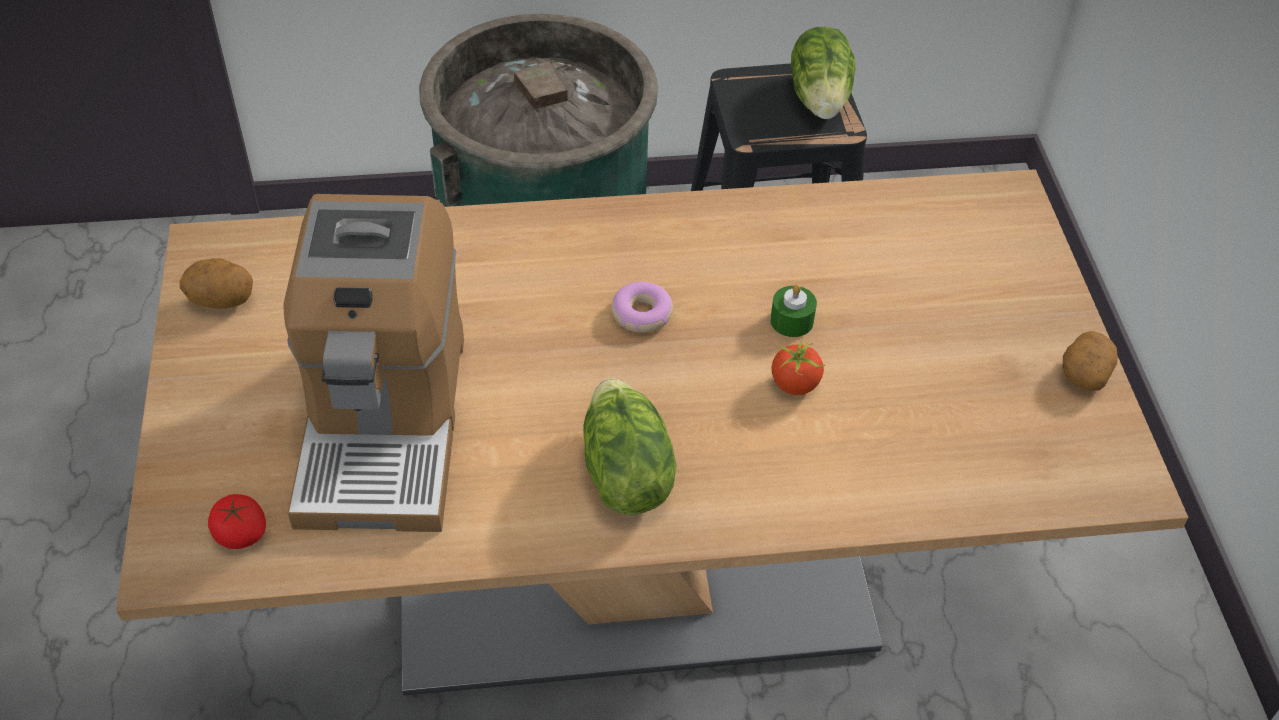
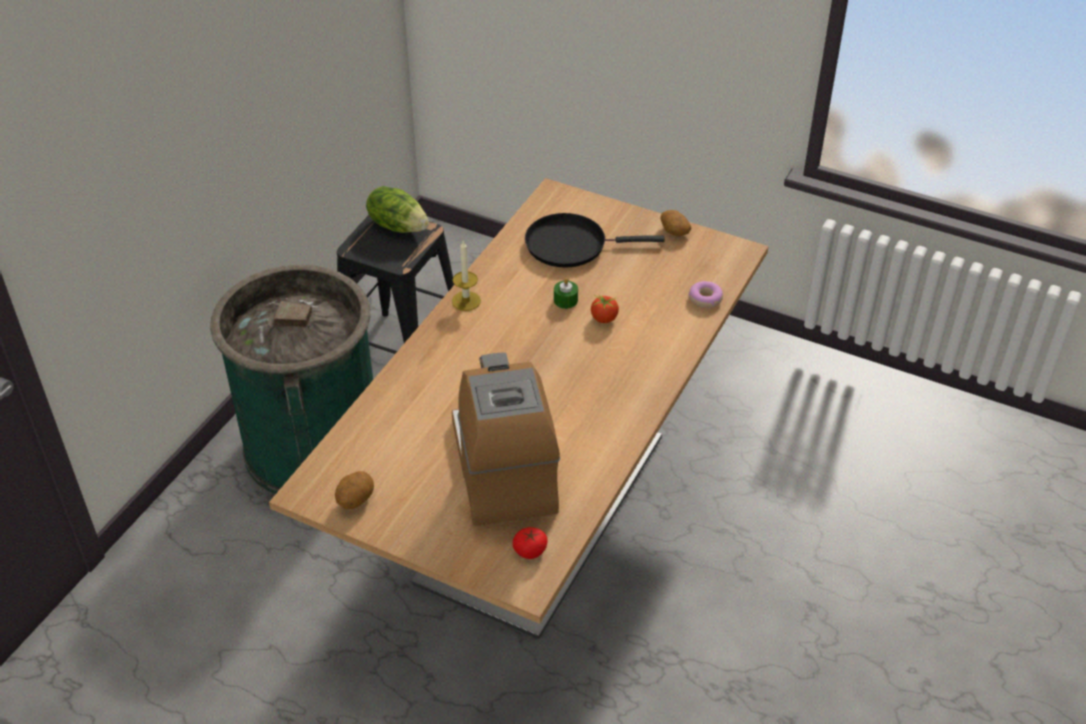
camera: 55 degrees left, 5 degrees down
coffee machine [283,194,464,532] -> coffee machine turned 135 degrees counterclockwise [452,353,560,526]
lettuce [584,378,676,515] -> none
donut [611,282,673,333] -> donut moved to [688,281,723,308]
none -> candle [452,241,481,311]
none -> black frying pan [525,213,665,268]

